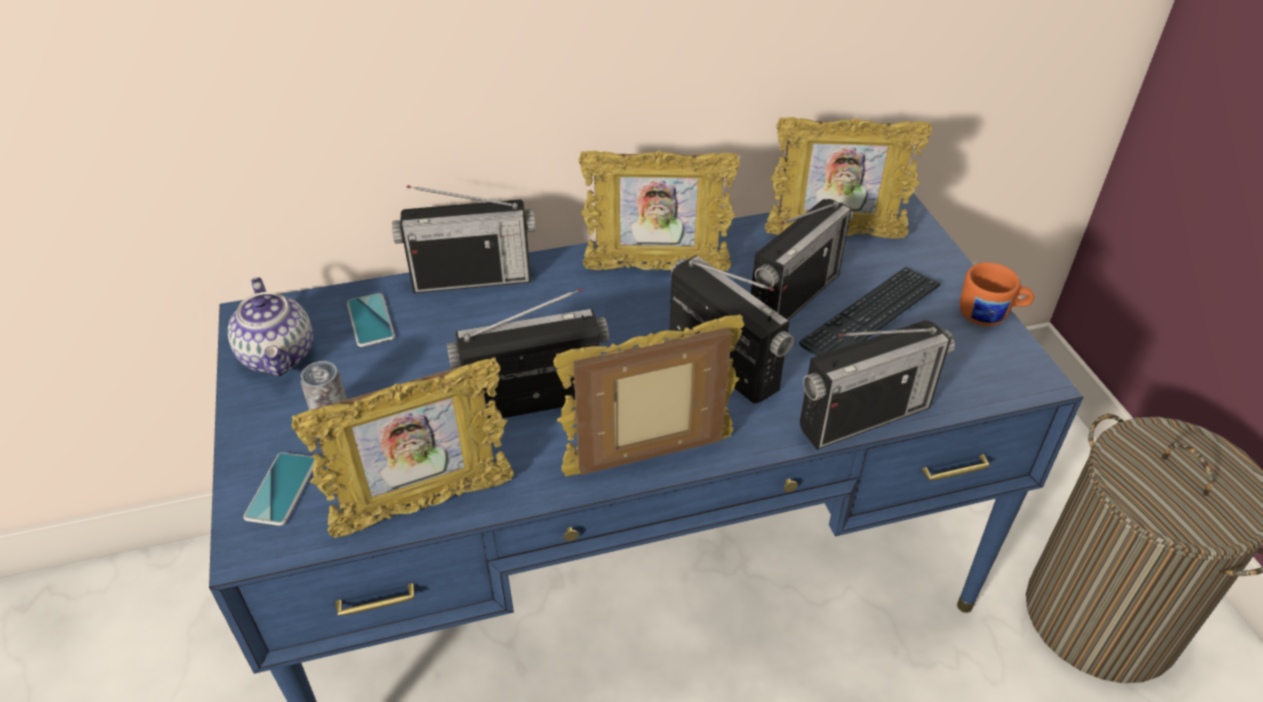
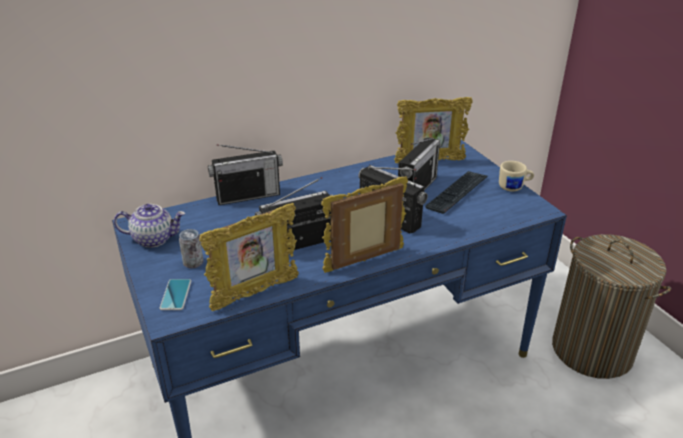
camera: 10 degrees left, 10 degrees down
teapot [228,277,313,376] -> teapot turned 60 degrees counterclockwise [114,204,185,248]
phone [347,293,395,347] -> none
picture frame [579,150,740,271] -> none
radio [800,320,955,450] -> none
orange mug [960,262,1034,326] -> beige mug [499,161,534,191]

